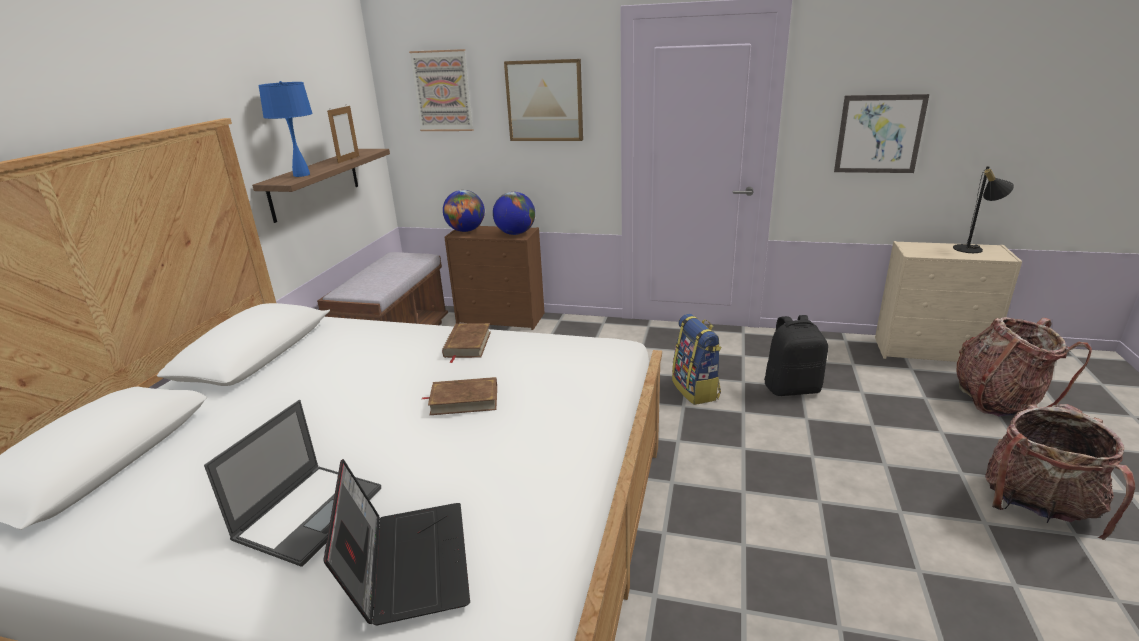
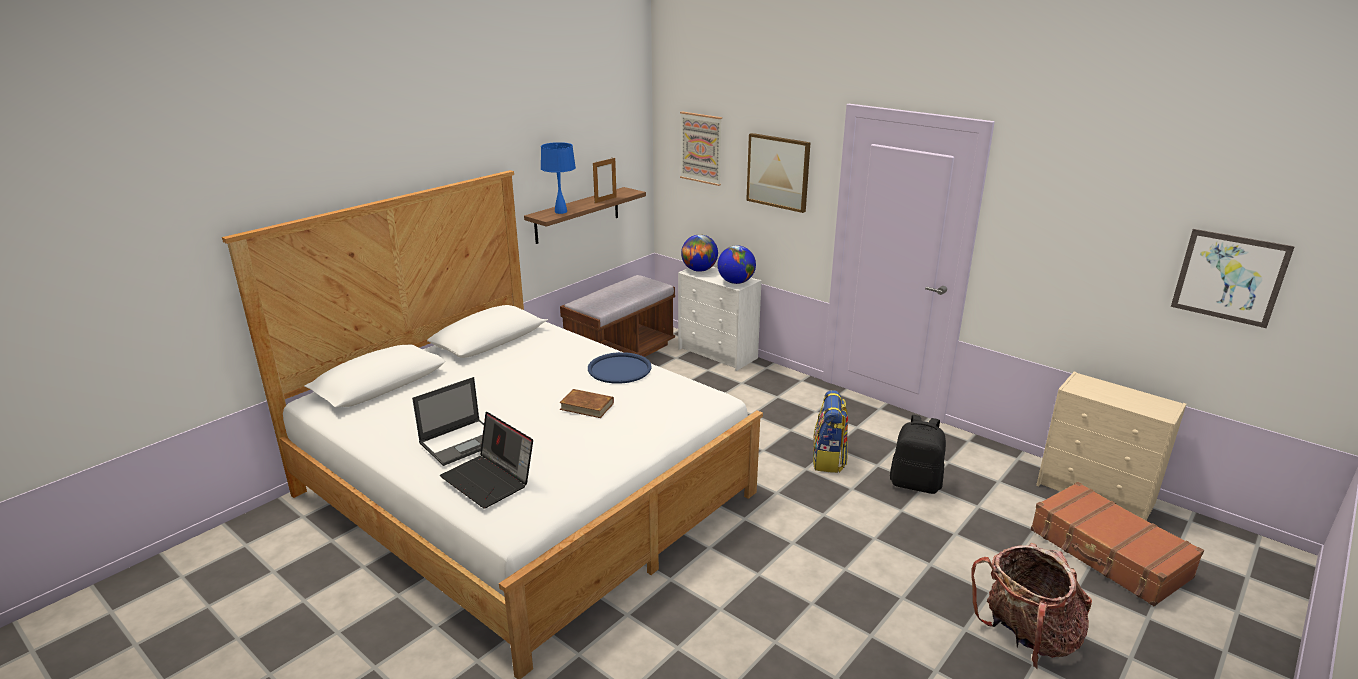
camera: 25 degrees right, 0 degrees up
laptop [324,459,470,625] -> laptop turned 120 degrees clockwise [440,412,533,509]
brown book [442,323,491,363] -> blue tray [588,352,652,384]
brown dresser [444,226,544,330] -> white dresser [678,267,762,371]
picture [834,94,929,173] -> picture moved to [1171,229,1295,328]
black table lamp [953,166,1014,253] -> none
backpack [957,317,1092,417] -> brown suitcase [1031,482,1204,606]

